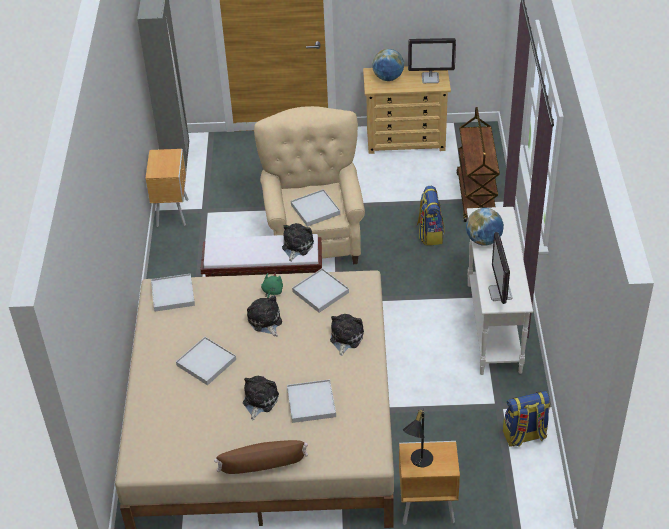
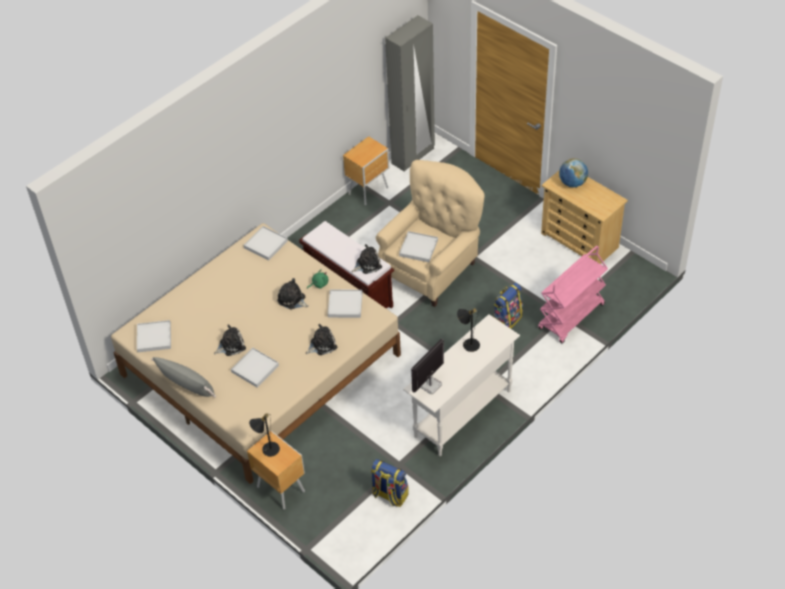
camera: 45 degrees right, 5 degrees up
white tray [176,337,236,385] -> white tray moved to [137,320,171,352]
brown pillow [214,440,308,474] -> grey pillow [151,357,216,398]
plush toy [247,295,282,337] -> plush toy turned 75 degrees counterclockwise [277,278,309,309]
monitor [408,38,456,83] -> none
brown cart [457,107,500,222] -> pink cart [538,246,608,343]
globe [466,208,504,246] -> black table lamp [457,308,480,352]

